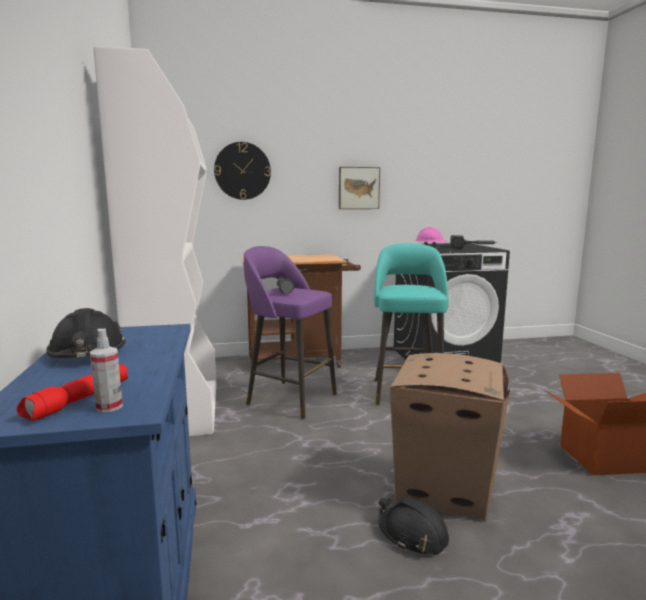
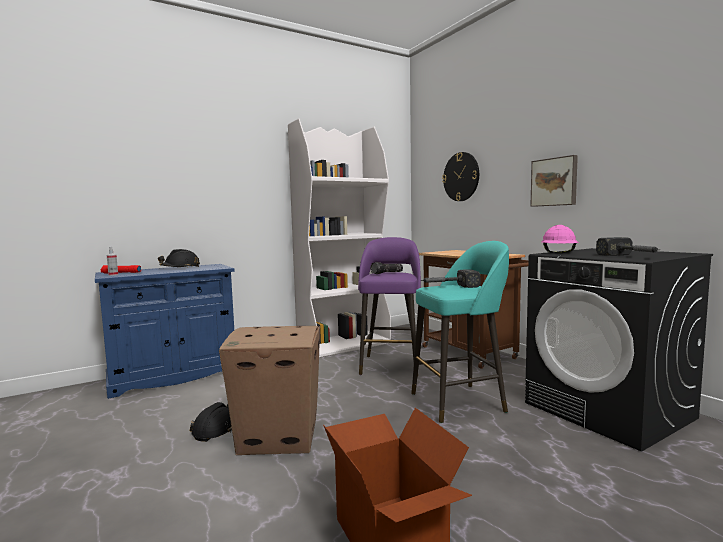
camera: 70 degrees right, 5 degrees down
none -> hammer [421,269,480,288]

